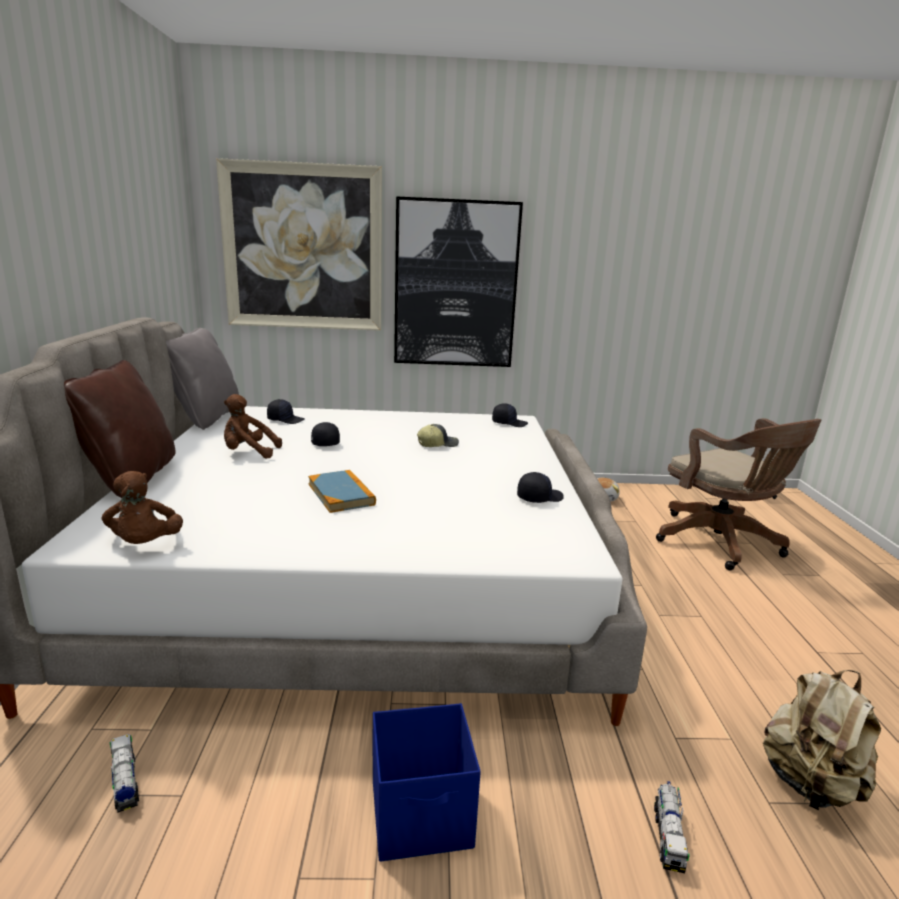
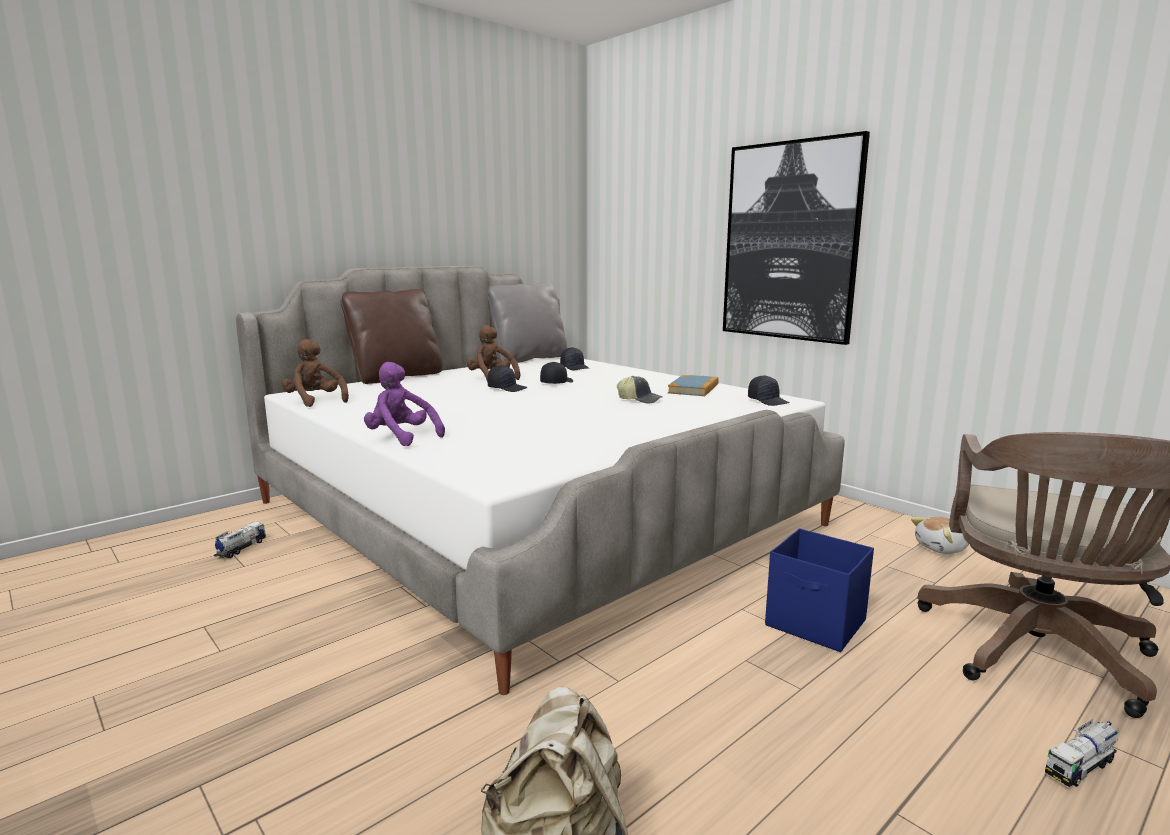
camera: 50 degrees right, 5 degrees down
brown plush toy [102,471,183,544] -> brown plush toy turned 105 degrees clockwise [282,339,349,407]
picture [216,158,382,331] -> none
book [308,470,376,513] -> book moved to [668,375,719,396]
blue storage box [373,703,481,862] -> blue storage box moved to [765,529,874,652]
black cap [517,472,564,503] -> black cap moved to [487,365,528,392]
toy truck [654,781,690,873] -> toy truck moved to [1045,719,1119,787]
none -> purple plush toy [364,362,445,446]

